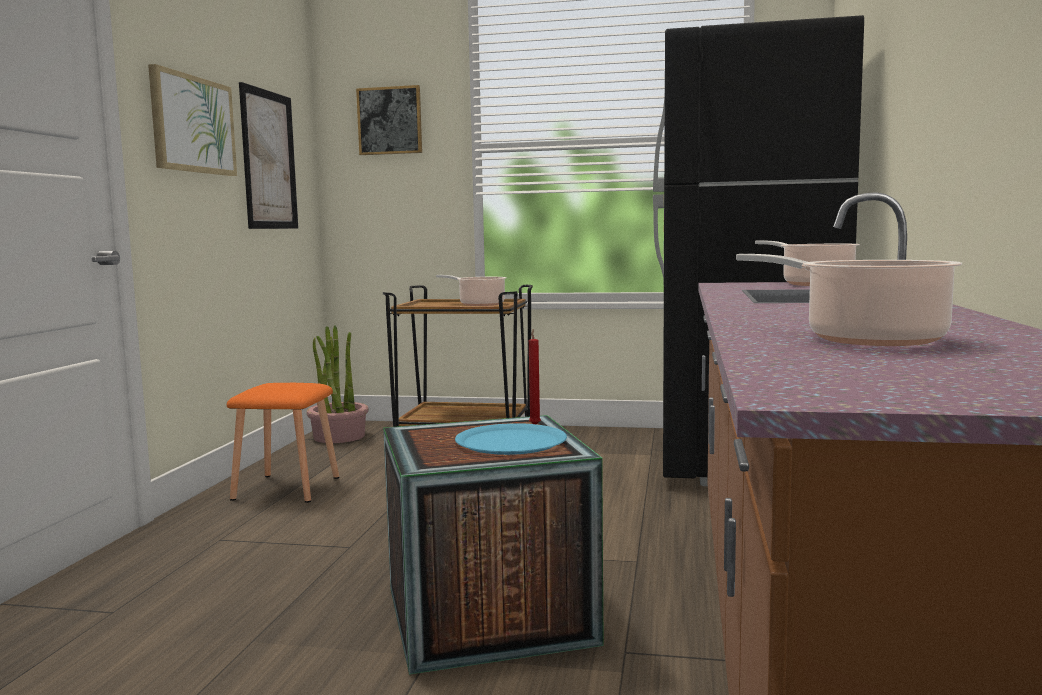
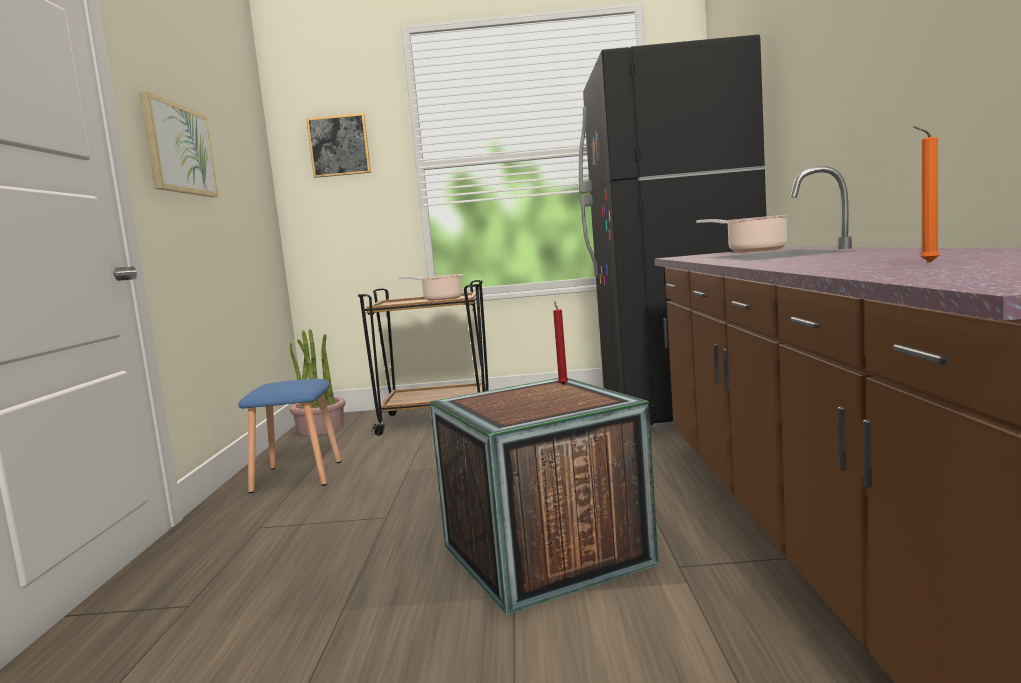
camera: 10 degrees left, 0 degrees up
orange stool [227,383,339,503] -> blue stool [238,379,341,493]
picture [239,82,298,229] -> none
blue plate [455,423,567,455] -> none
cooking pot [736,254,962,346] -> orange candle [913,126,940,263]

